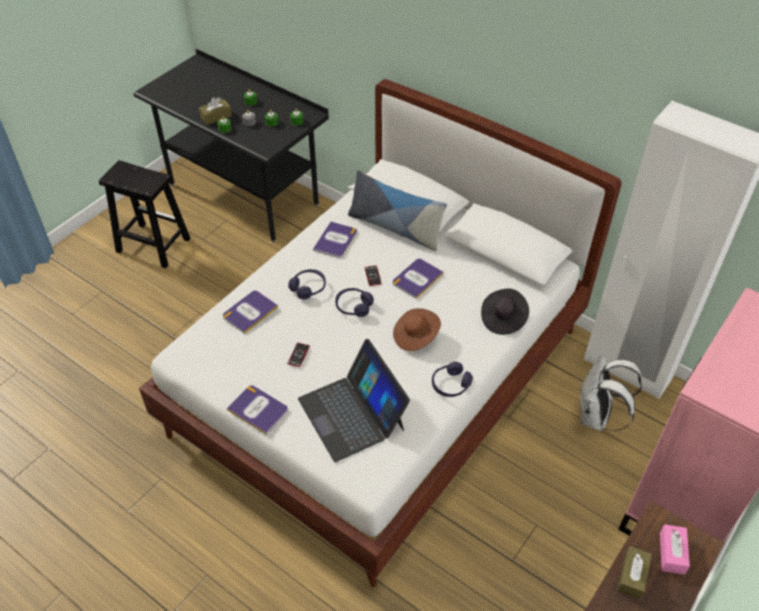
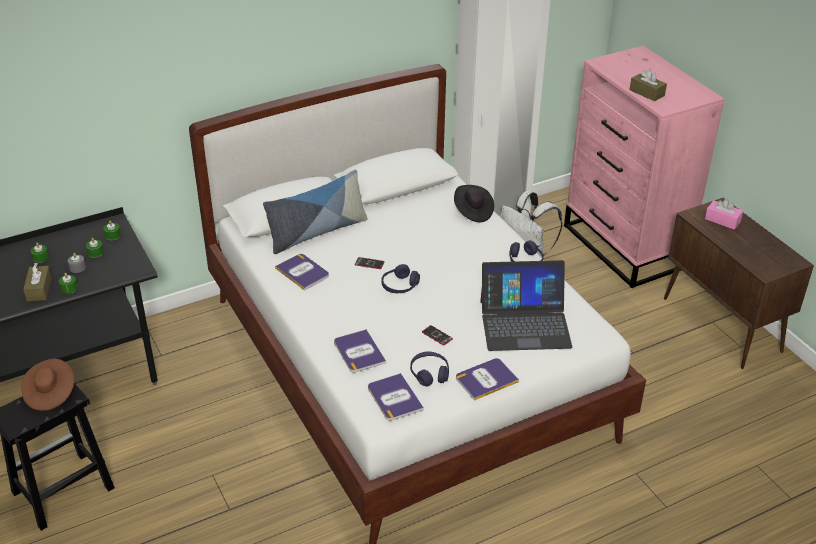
camera: 65 degrees left, 10 degrees down
purple headphones [288,269,326,300] -> purple headphones moved to [410,352,449,386]
book [393,259,444,299] -> book moved to [368,373,424,421]
brown hat [393,308,441,351] -> brown hat moved to [21,359,74,411]
brown tissue box [617,546,652,599] -> brown tissue box moved to [630,69,667,101]

